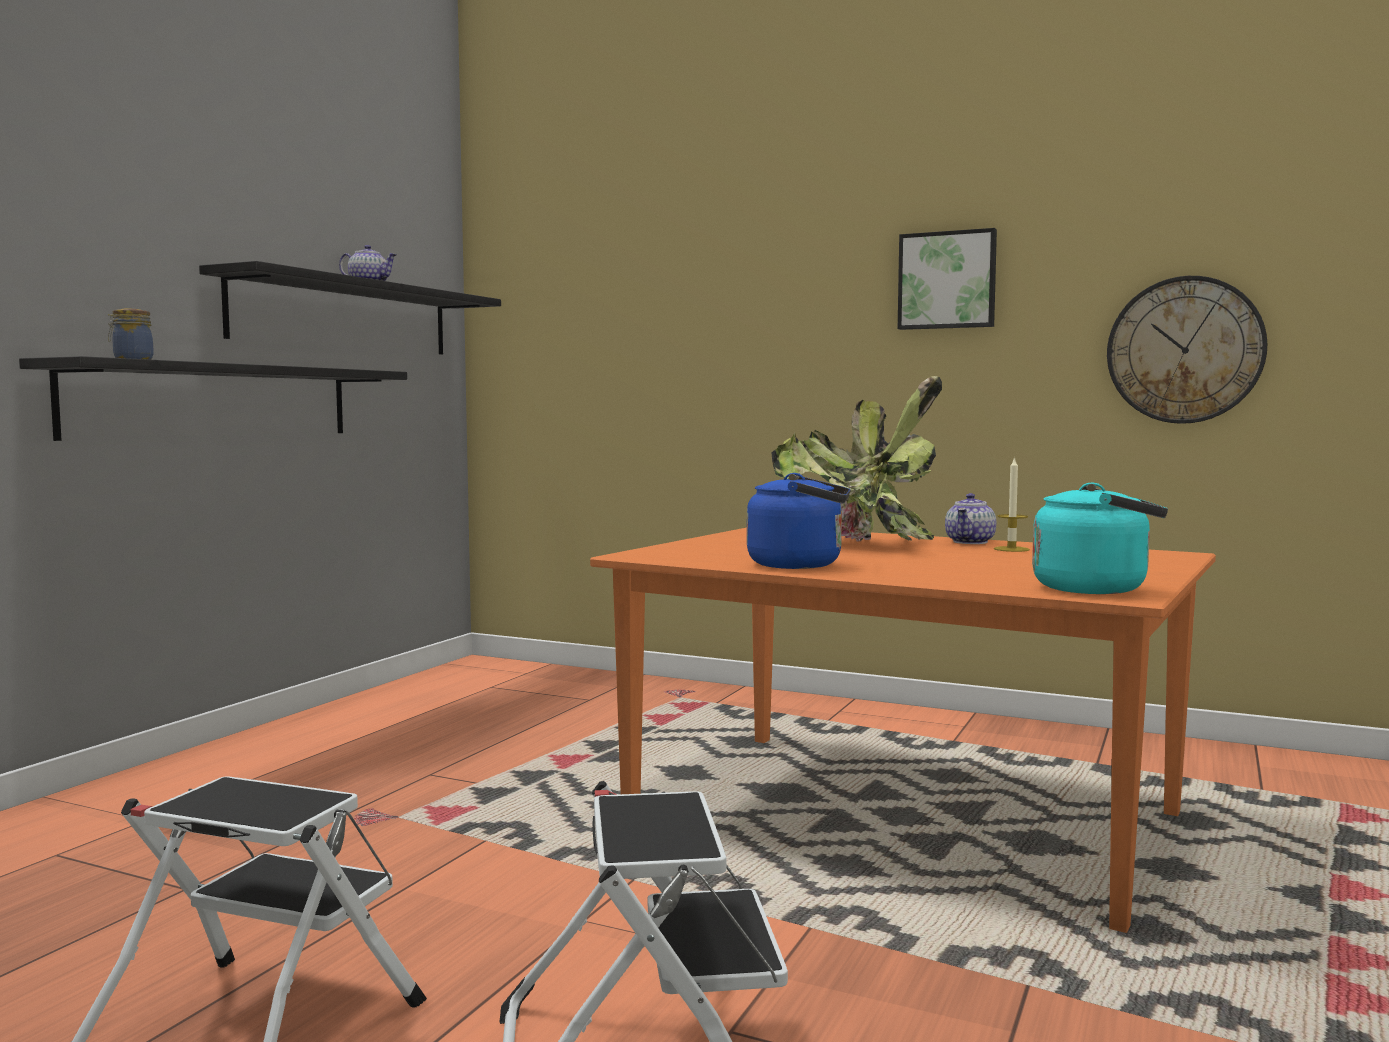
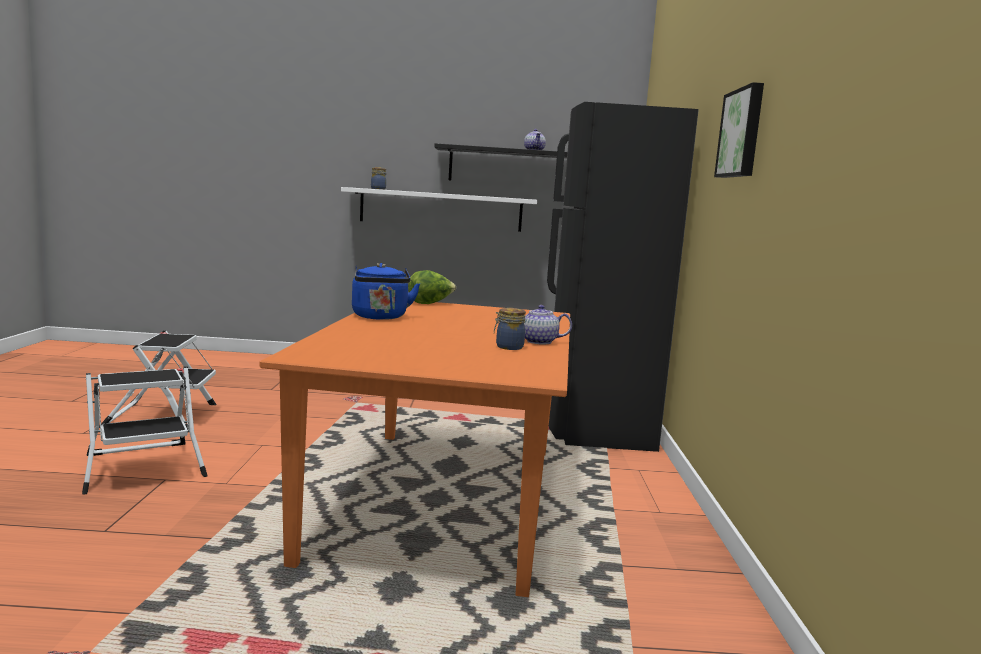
camera: 65 degrees right, 5 degrees up
black shelf [19,356,407,441] -> white shelf [341,187,537,232]
potted plant [771,376,942,542] -> none
candle [994,456,1030,552] -> jar [494,308,526,350]
turquoise kettle [1032,483,1168,594] -> none
wall clock [1107,276,1267,424] -> none
none -> lettuce [408,270,456,304]
none -> black fridge [547,102,699,452]

